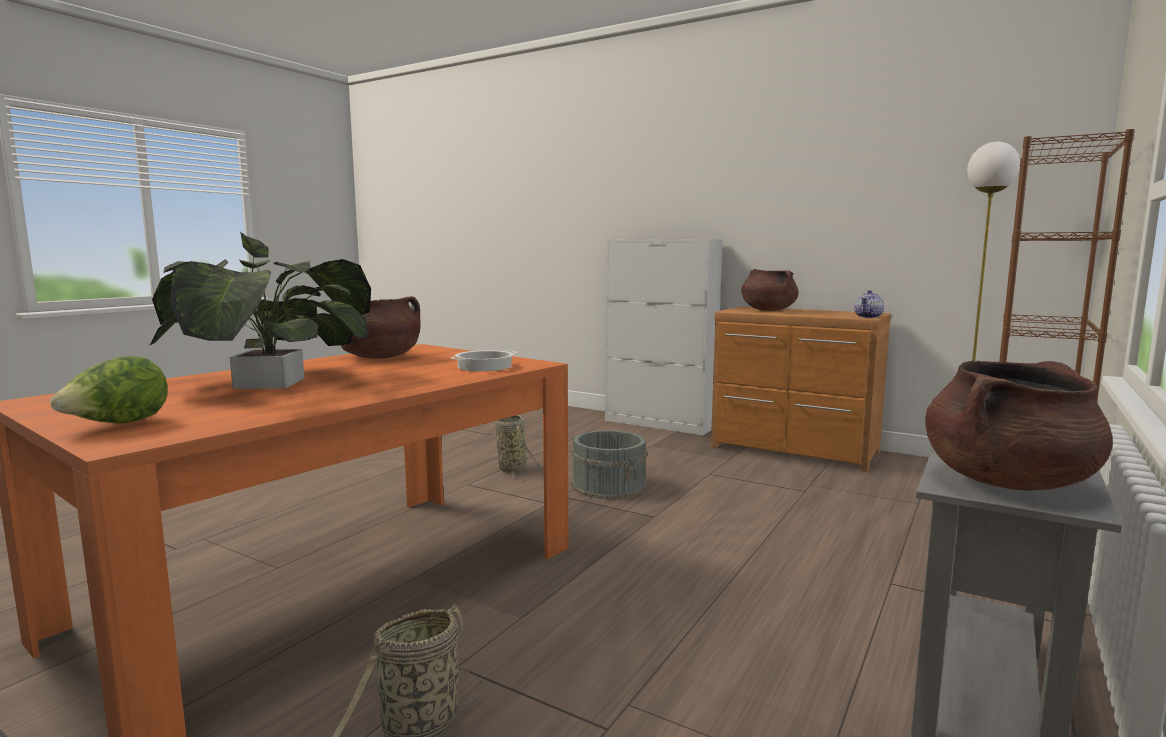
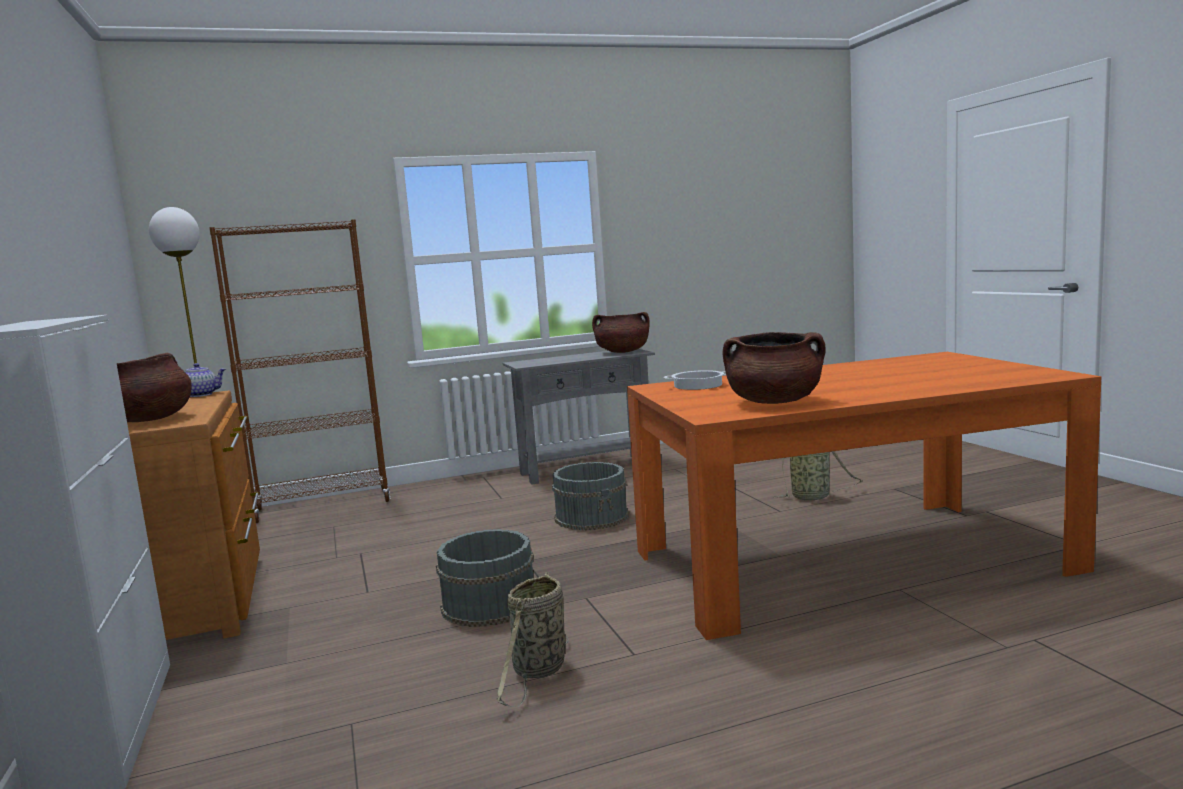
camera: 140 degrees left, 0 degrees up
lettuce [50,356,168,424] -> none
potted plant [150,231,371,389] -> none
none -> grey bucket [552,462,629,530]

